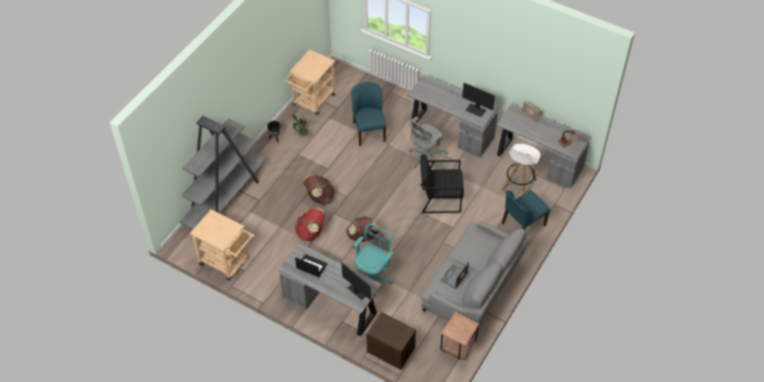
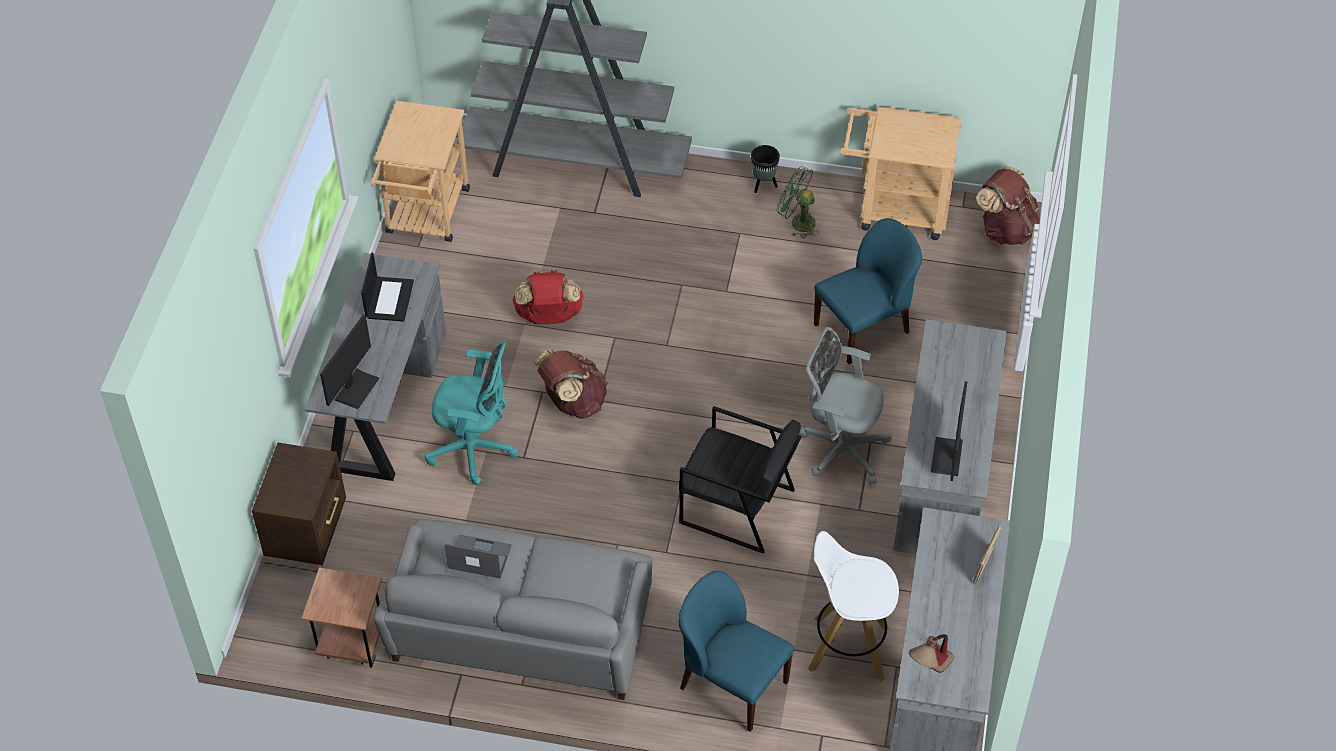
camera: 70 degrees right, 0 degrees up
brown backpack [302,174,335,205] -> brown backpack moved to [976,166,1040,245]
black armchair [420,154,464,213] -> black armchair turned 135 degrees clockwise [679,406,802,554]

